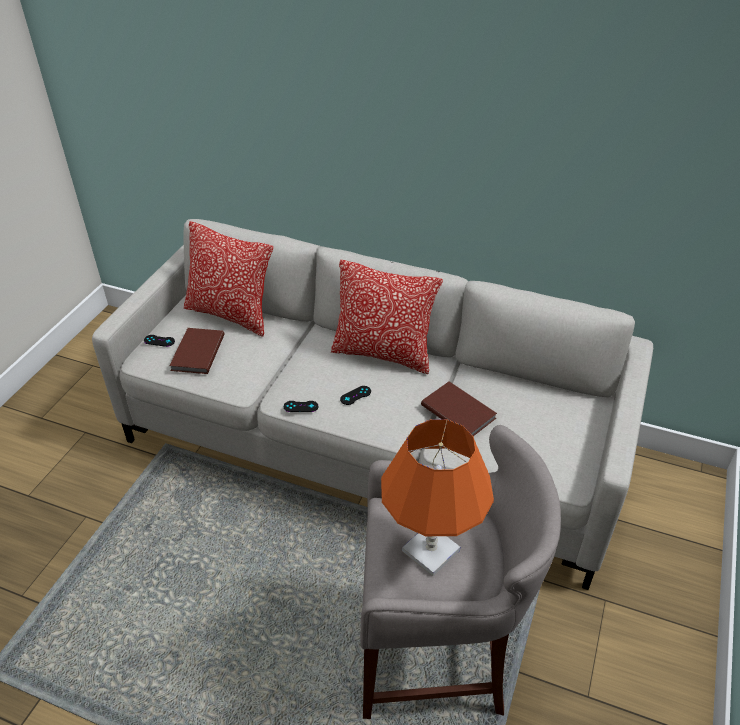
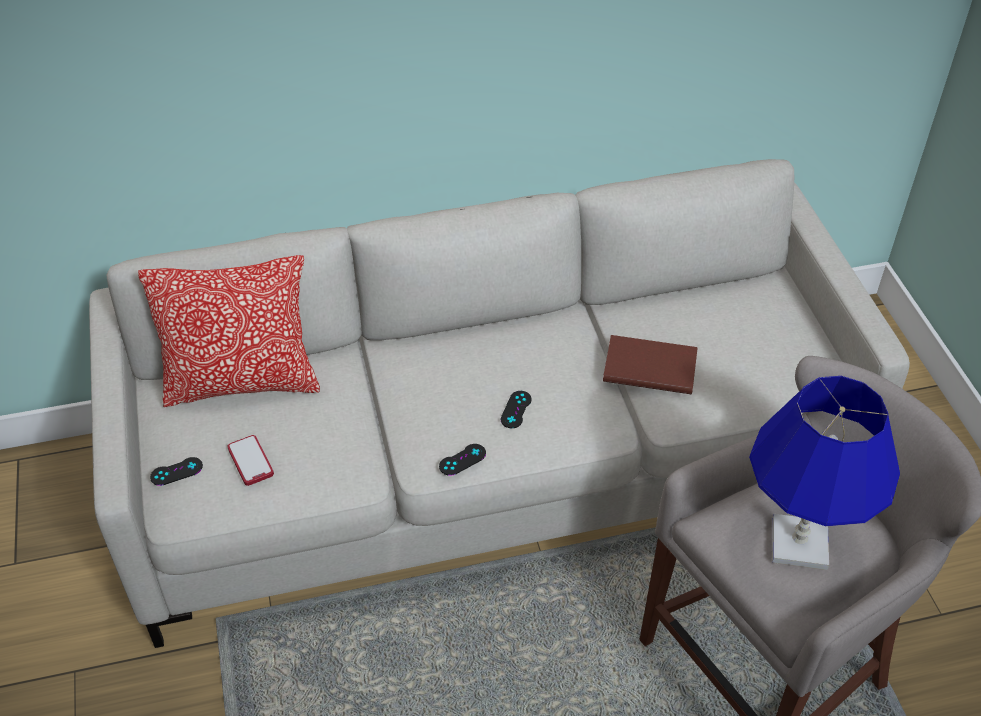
camera: 35 degrees left, 5 degrees up
brown book [169,328,224,374] -> phone [227,435,274,486]
pillow [331,260,443,374] -> none
orange table lamp [381,419,494,576] -> blue table lamp [749,376,900,570]

